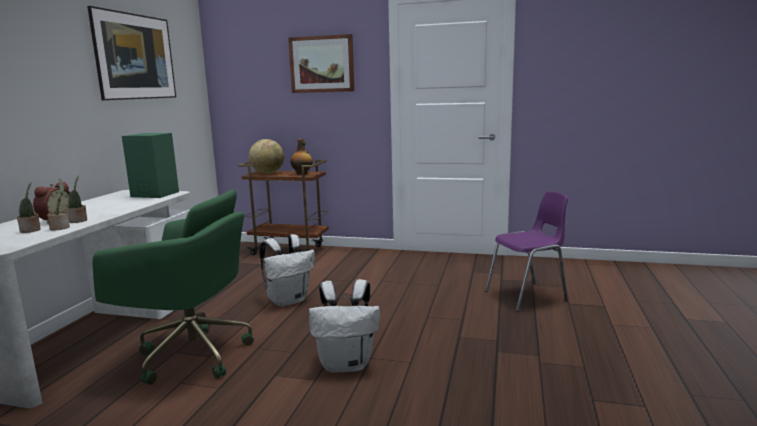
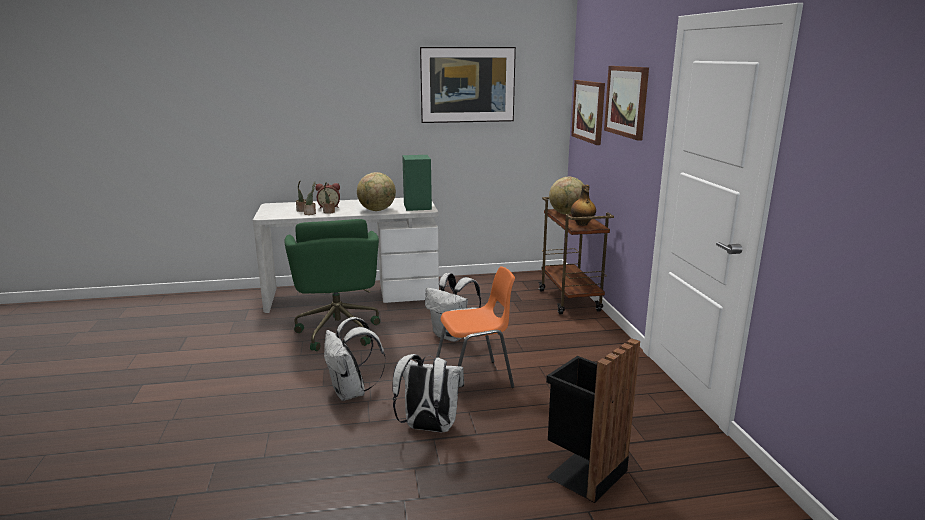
camera: 65 degrees right, 5 degrees up
purple chair [485,191,568,312] -> black trash can [546,338,640,503]
none -> globe [357,172,396,211]
none -> white backpack [392,354,464,432]
none -> orange chair [436,266,515,388]
none -> picture [571,80,605,145]

